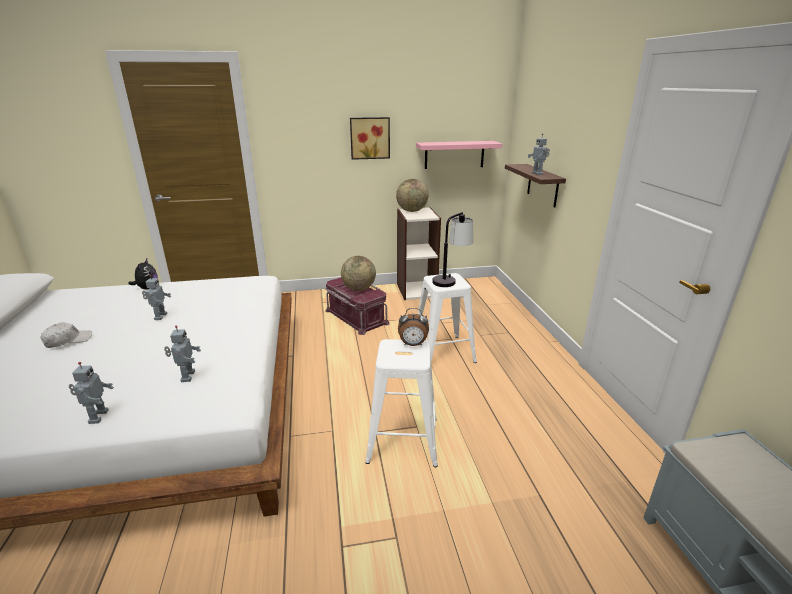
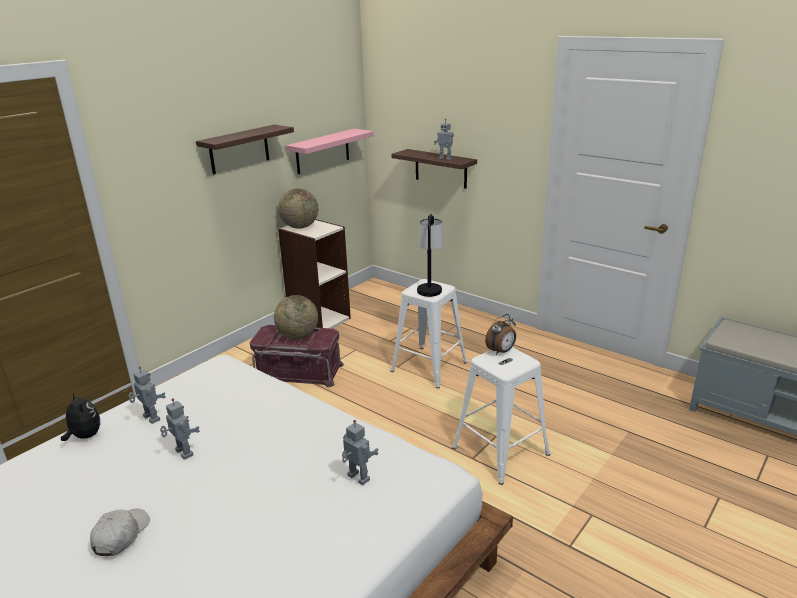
camera: 40 degrees left, 0 degrees up
toy robot [69,362,114,424] -> toy robot moved to [129,366,166,424]
picture [350,117,390,160] -> shelf [196,125,294,174]

